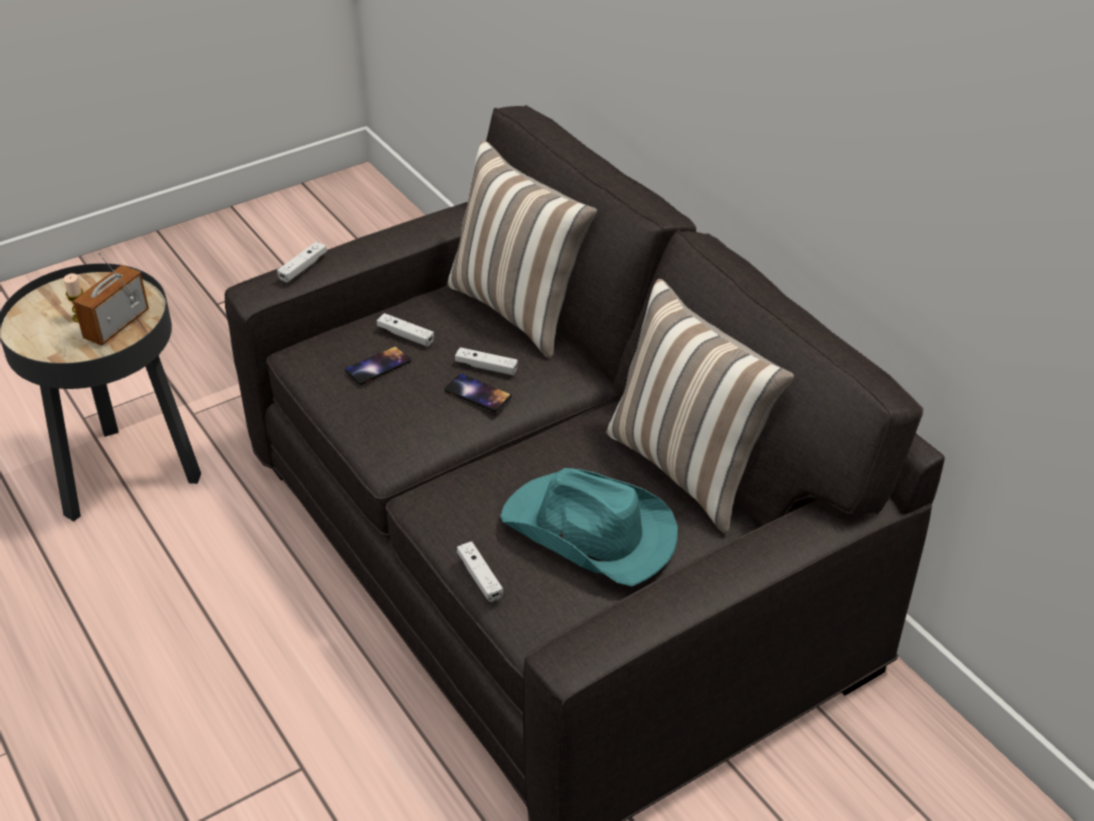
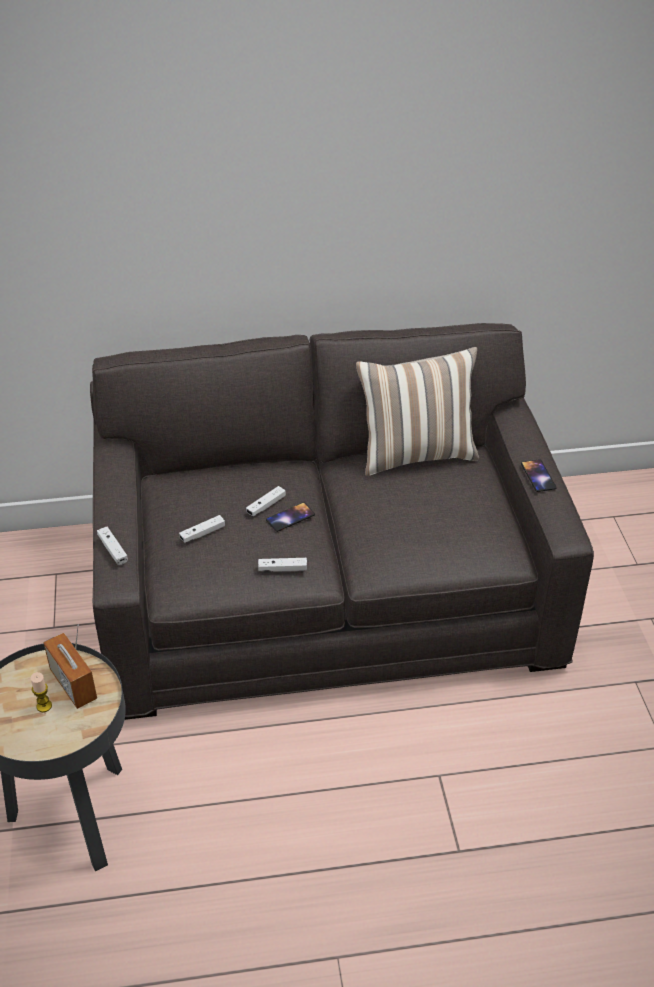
camera: 65 degrees left, 0 degrees up
phone [345,346,411,385] -> phone moved to [521,459,557,492]
pillow [447,141,597,359] -> none
white game controller [457,541,503,602] -> white game controller moved to [258,558,307,572]
turquoise hat [500,468,678,586] -> none

